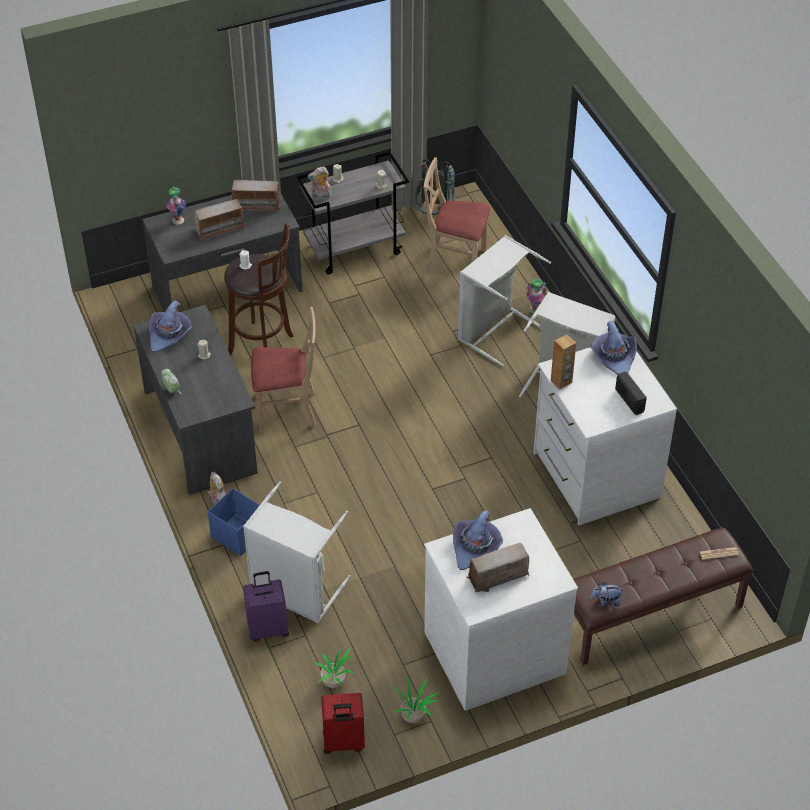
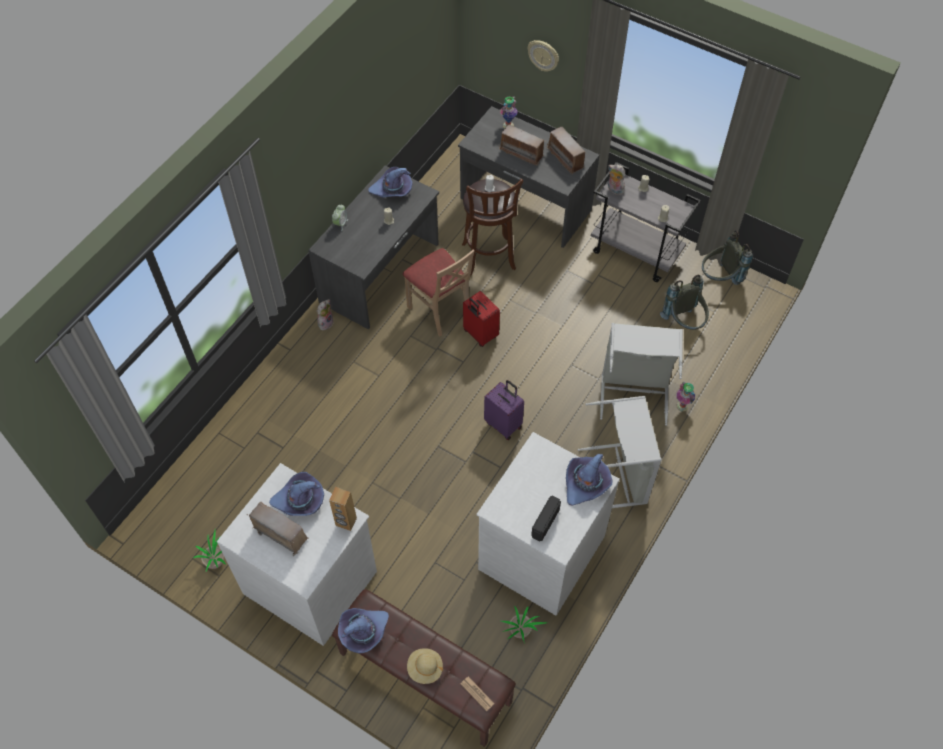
camera: 55 degrees right, 10 degrees up
blue storage box [208,488,260,556] -> none
grey laundry basket [243,481,351,623] -> none
purple suitcase [243,571,289,642] -> purple suitcase moved to [484,380,524,440]
potted plant [314,647,354,688] -> potted plant moved to [501,606,549,641]
red suitcase [321,693,365,754] -> red suitcase moved to [463,291,500,347]
beige chair [424,157,490,272] -> grey backpack [660,274,709,330]
brown speaker [551,334,576,389] -> brown speaker moved to [329,487,357,531]
plush toy [590,582,623,607] -> purple hat [338,608,389,654]
none -> beige hat [407,648,443,684]
none -> wall clock [528,40,559,72]

